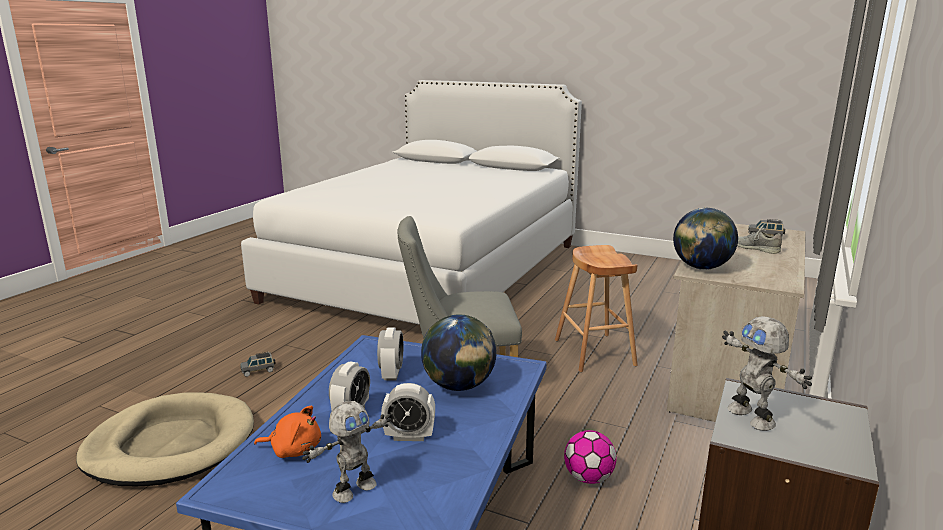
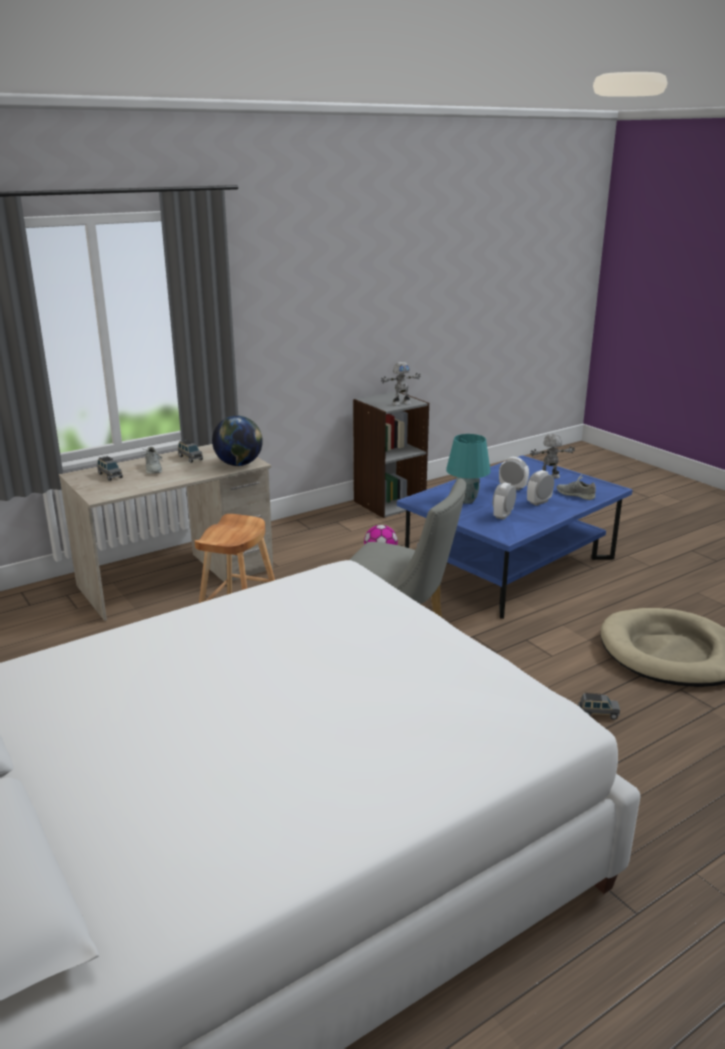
camera: 150 degrees left, 5 degrees up
orange plush toy [254,406,321,458] -> grey shoe [557,474,596,500]
globe [421,314,496,391] -> turquoise table lamp [446,434,490,504]
toy robot [722,316,812,431] -> toy robot turned 60 degrees clockwise [381,362,421,406]
none -> grey toy car [178,439,203,463]

